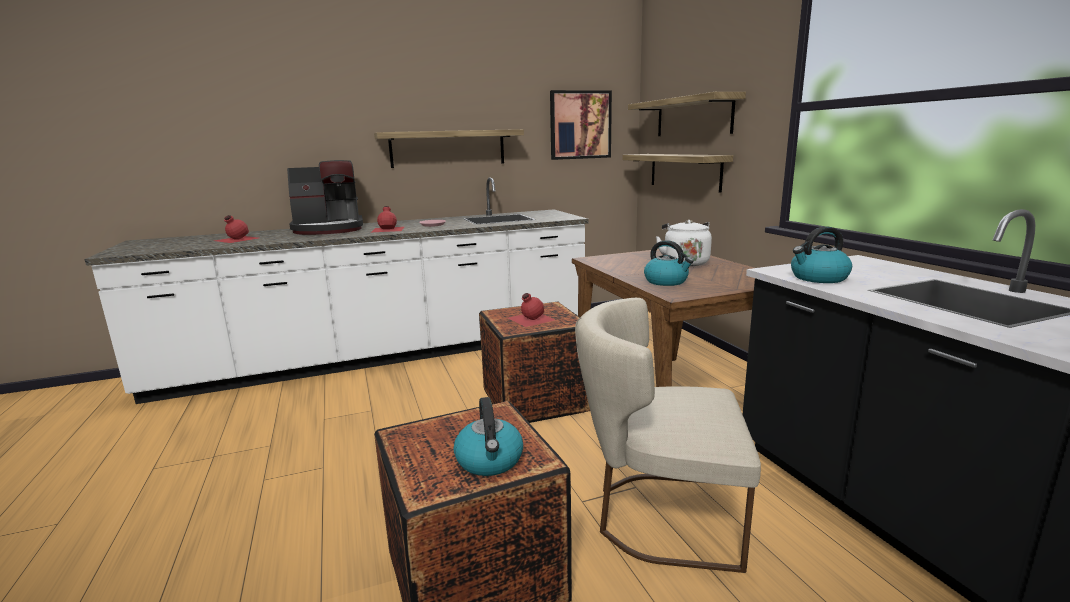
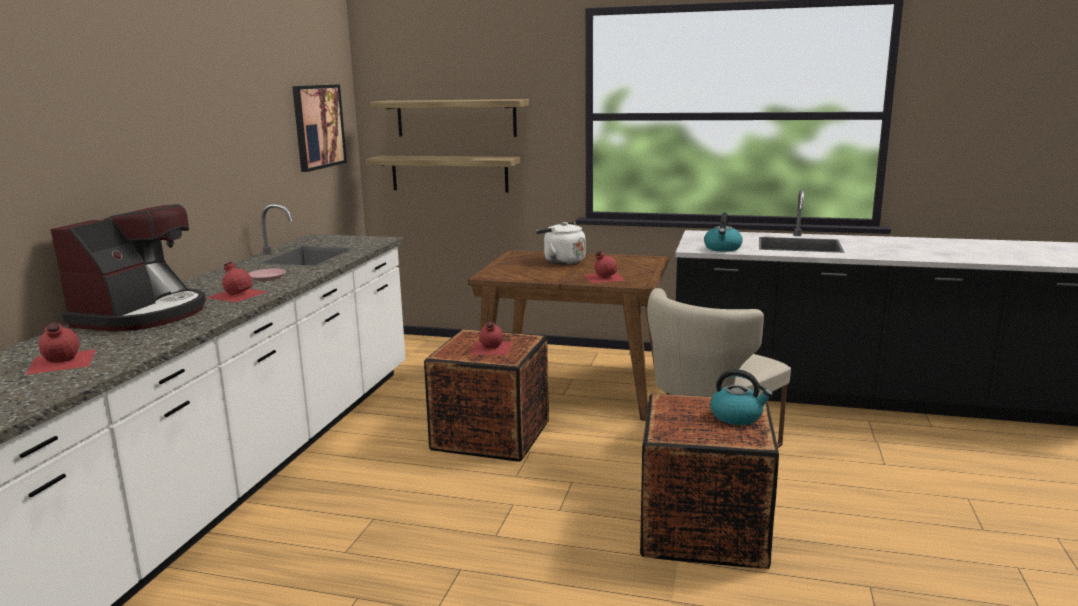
camera: 55 degrees left, 0 degrees up
shelf [374,129,524,168] -> none
kettle [644,240,693,286] -> red bottle [583,251,626,283]

